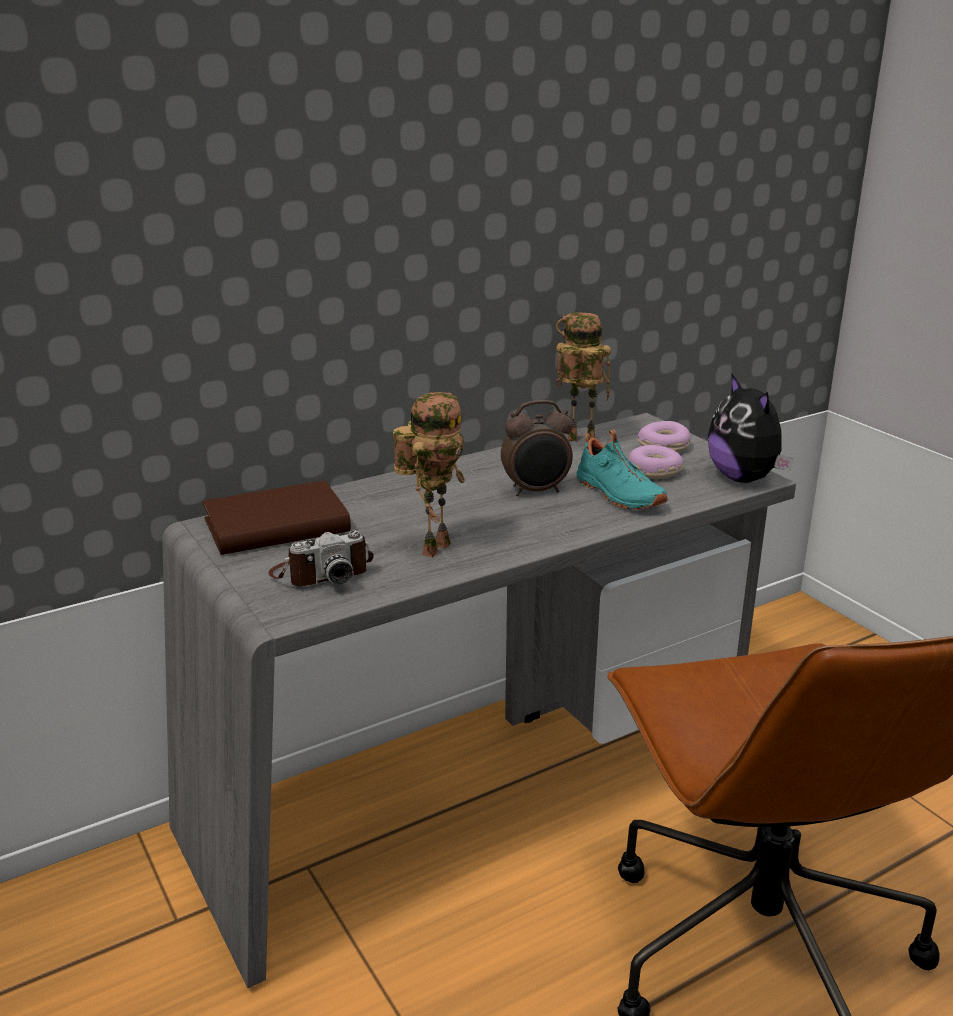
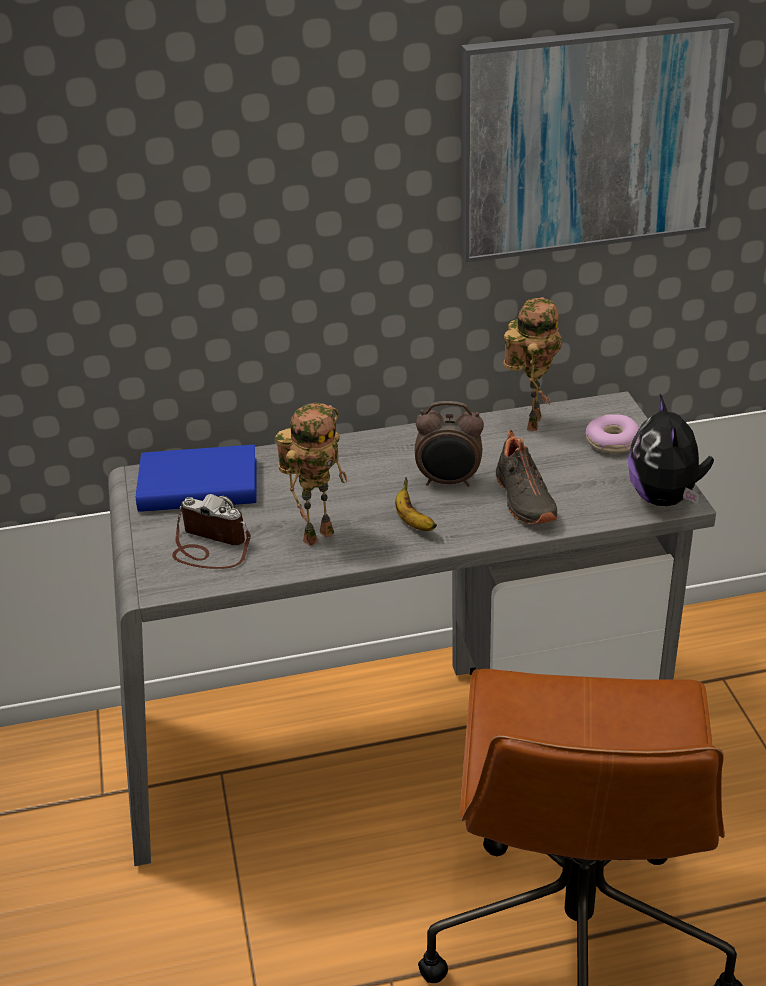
camera: 20 degrees right, 10 degrees up
brown book [203,480,351,555] -> blue book [136,445,256,512]
camera [269,530,374,587] -> camera turned 150 degrees counterclockwise [172,494,251,569]
toy robot [556,312,611,442] -> toy robot turned 75 degrees clockwise [503,297,562,431]
turquoise shoe [577,429,668,510] -> black shoe [496,430,558,524]
donut [628,445,684,479] -> none
none -> banana [395,477,437,531]
none -> picture [461,18,735,263]

